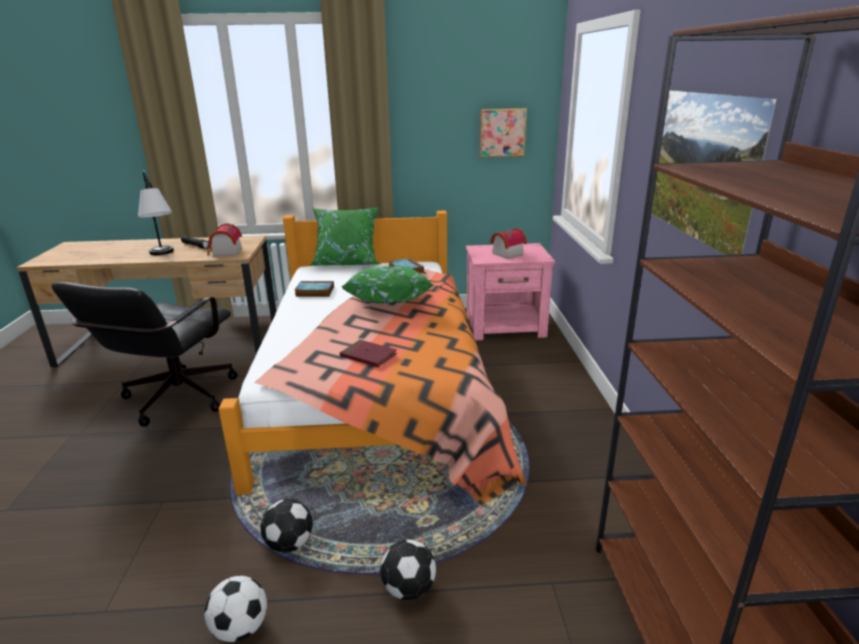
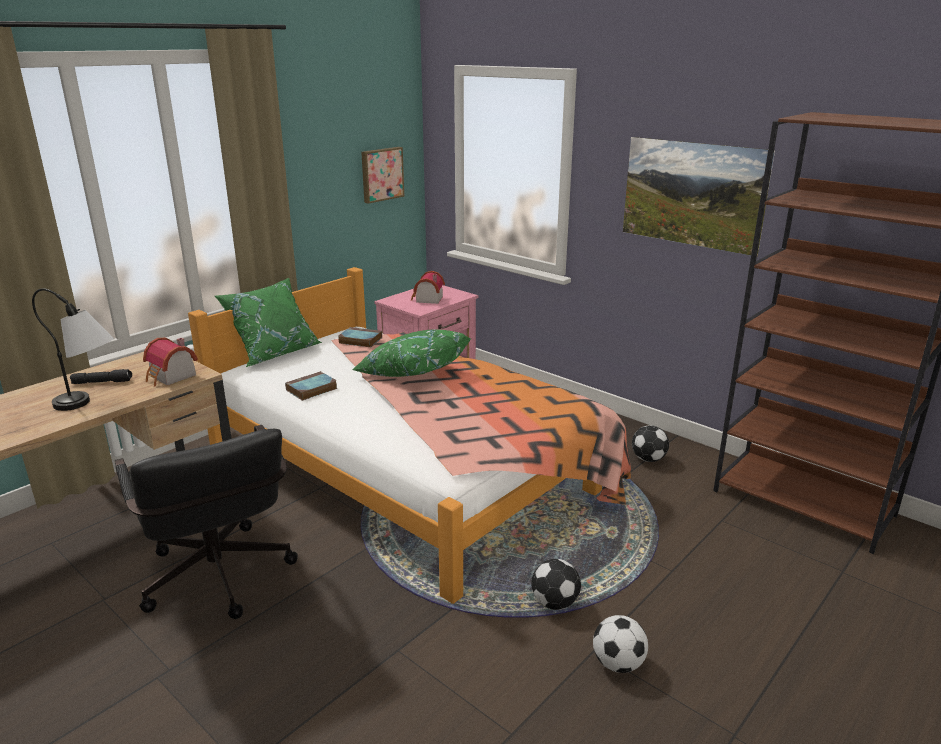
camera: 45 degrees left, 0 degrees up
red book [340,340,397,367] -> none
football [380,539,436,600] -> football moved to [632,425,669,462]

